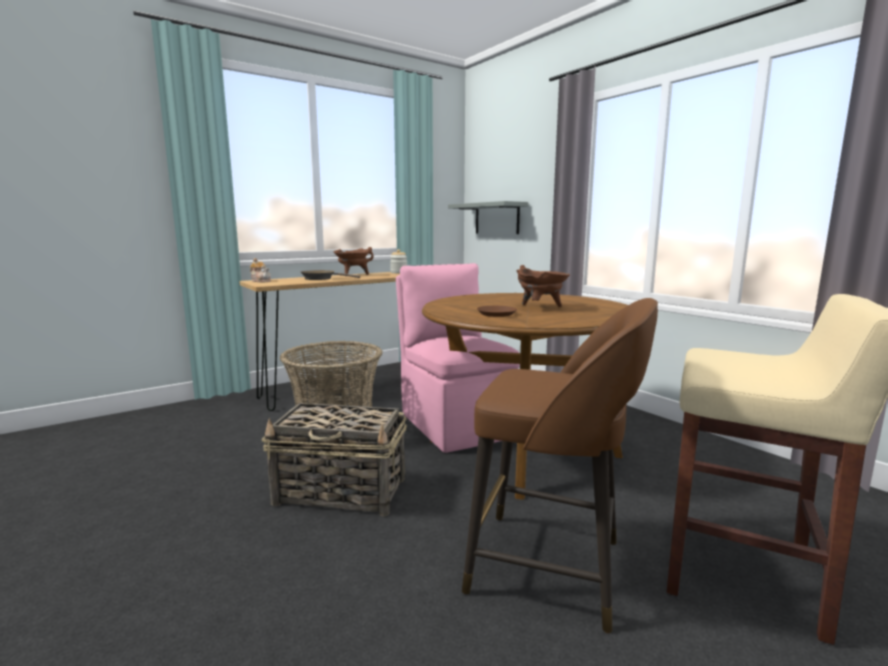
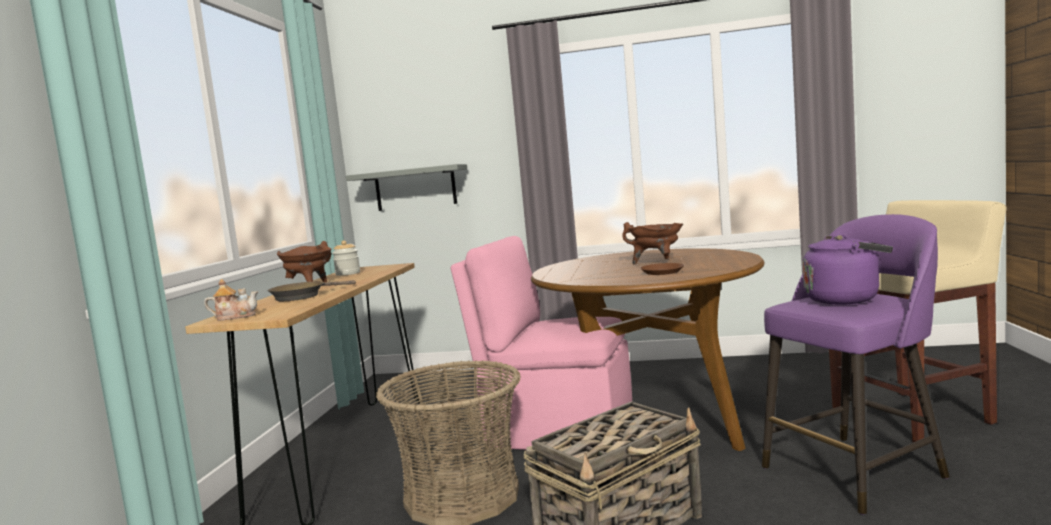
camera: 45 degrees left, 5 degrees down
brown stool [462,298,658,633] -> purple stool [762,214,950,515]
none -> purple kettle [803,234,893,305]

